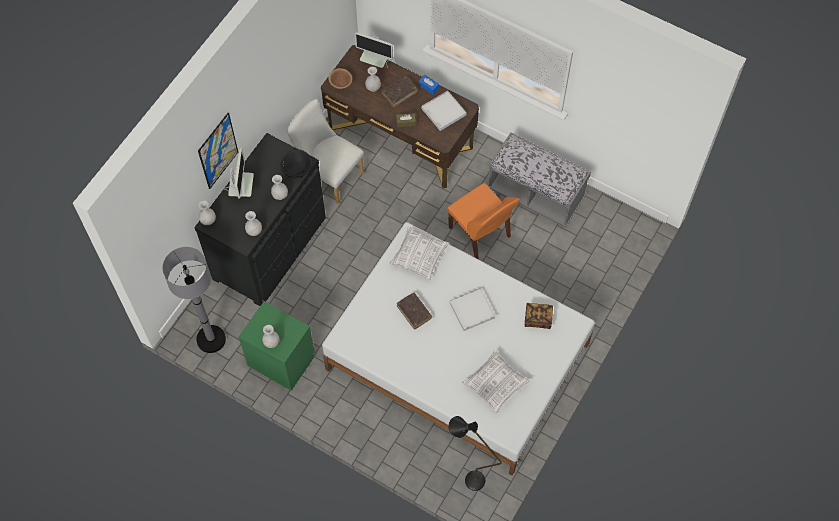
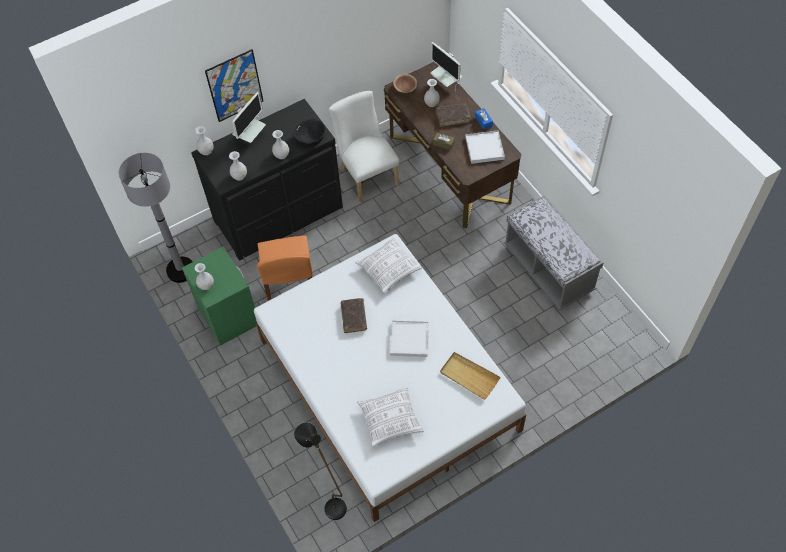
camera: 30 degrees right, 5 degrees down
orange chair [448,183,520,259] -> orange chair moved to [257,235,313,301]
book [525,303,553,329] -> beige tray [440,352,500,400]

